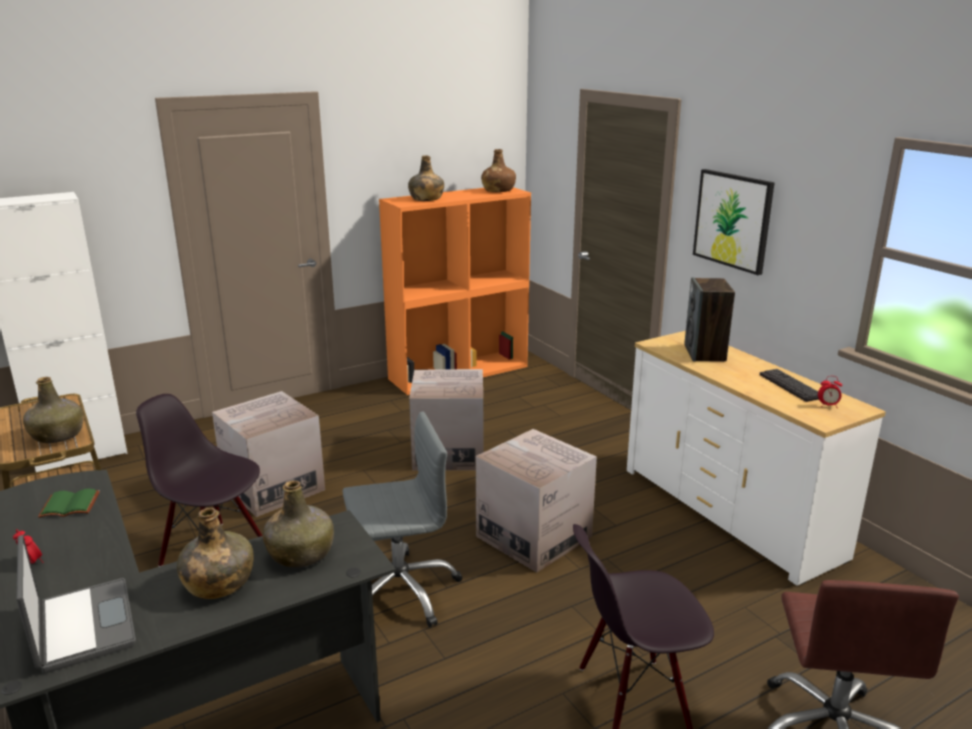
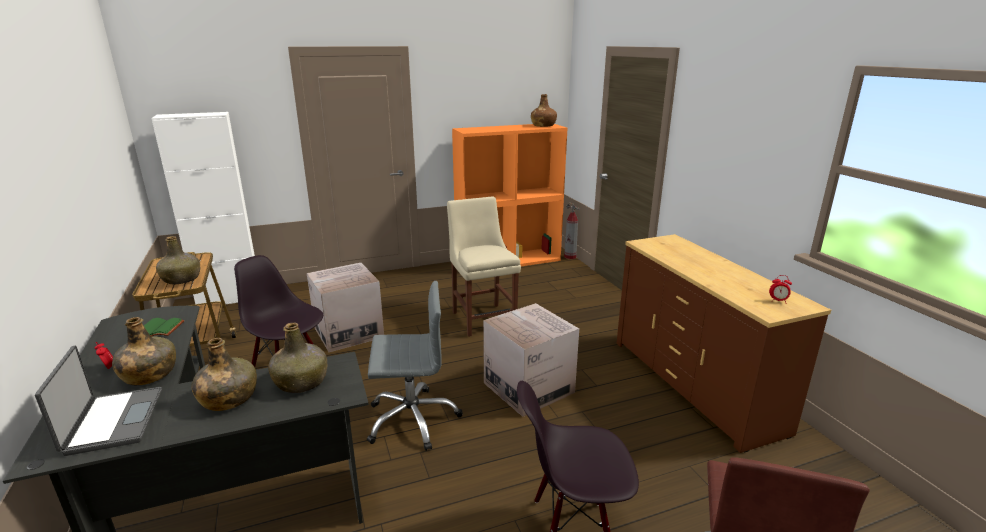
camera: 10 degrees right, 0 degrees up
green bottle [408,155,444,201] -> green bottle moved to [112,317,176,385]
cardboard box [409,369,483,470] -> beige chair [447,196,521,337]
white dresser [627,331,886,586] -> brown dresser [616,234,831,453]
speaker [684,277,735,362] -> none
picture [693,169,775,275] -> none
keyboard [760,369,819,402] -> none
none -> fire extinguisher [564,202,580,259]

